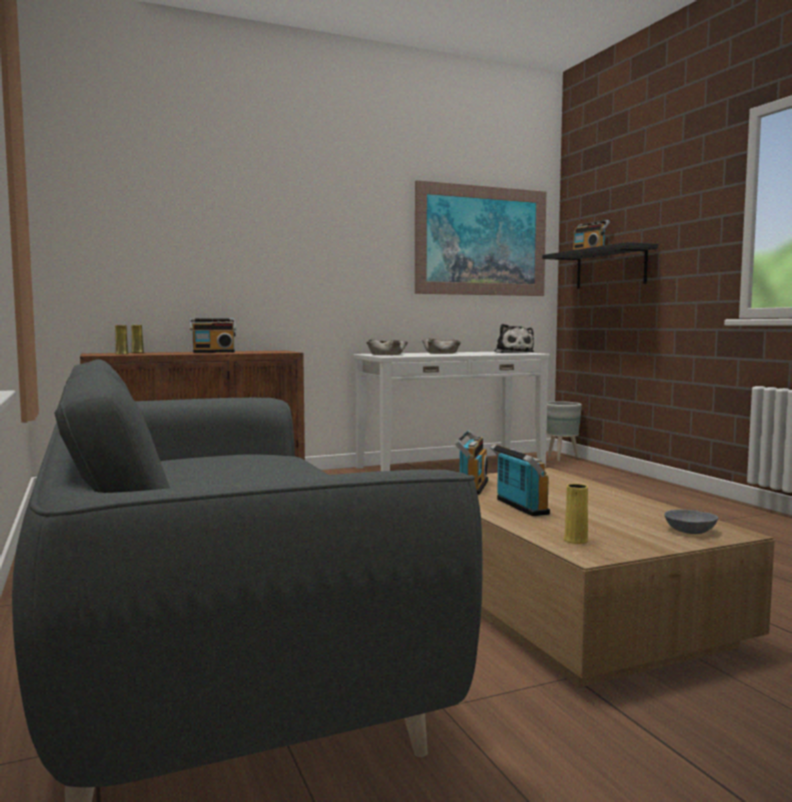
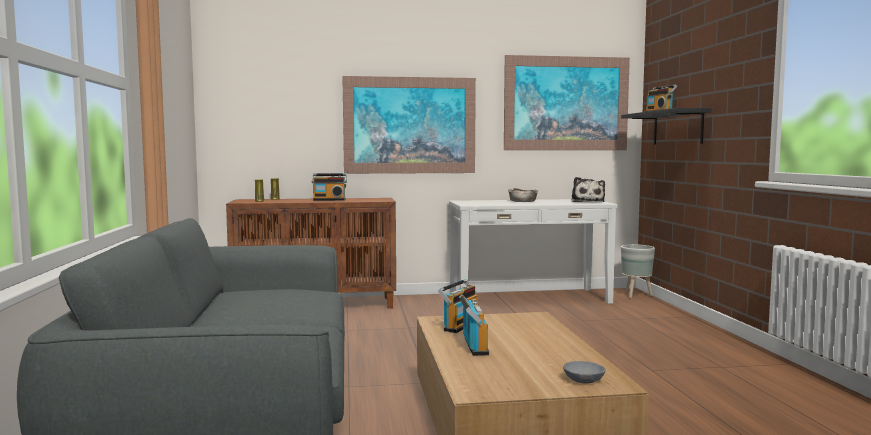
camera: 15 degrees right, 0 degrees up
beige bowl [366,339,408,355] -> none
yellow vase [564,484,588,544] -> none
none -> picture [342,76,476,174]

